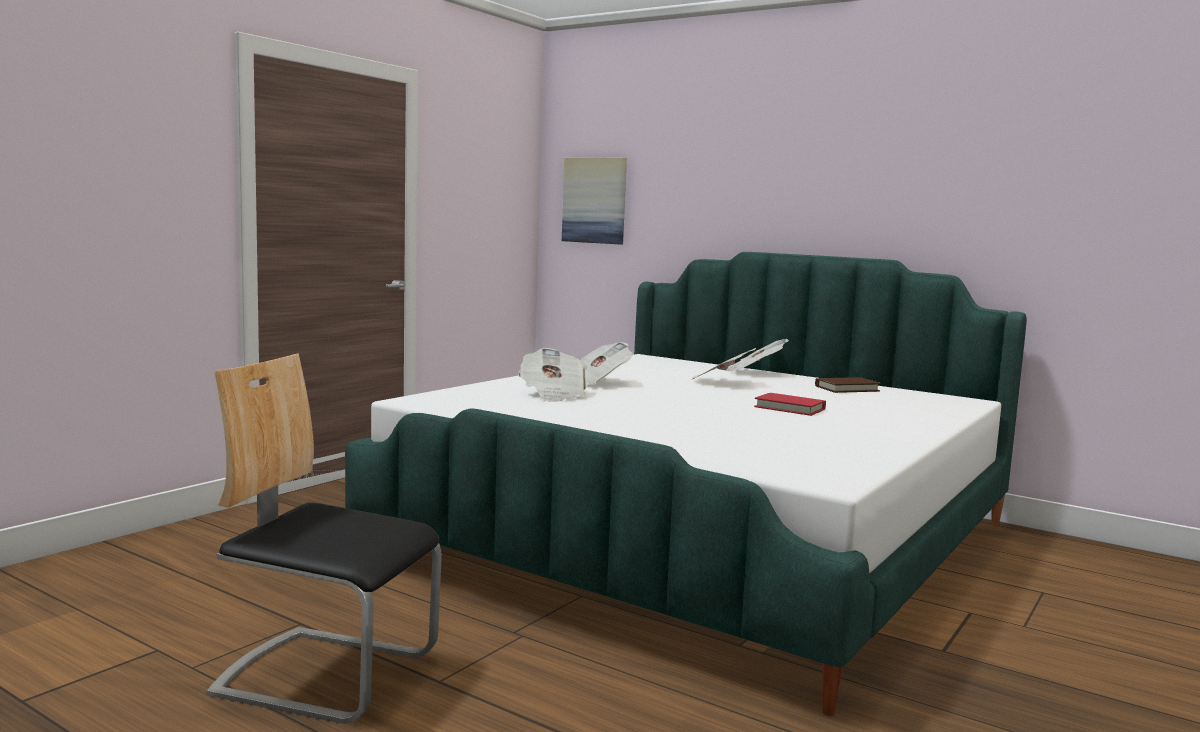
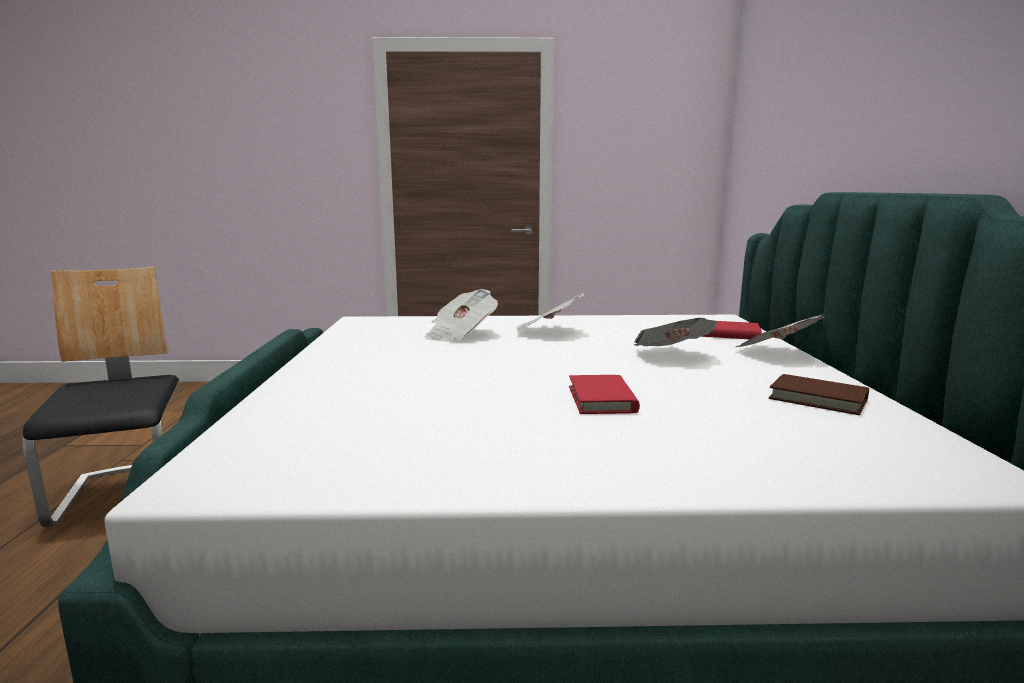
camera: 55 degrees right, 5 degrees up
picture [562,158,627,244] -> none
none -> red book [701,321,762,339]

